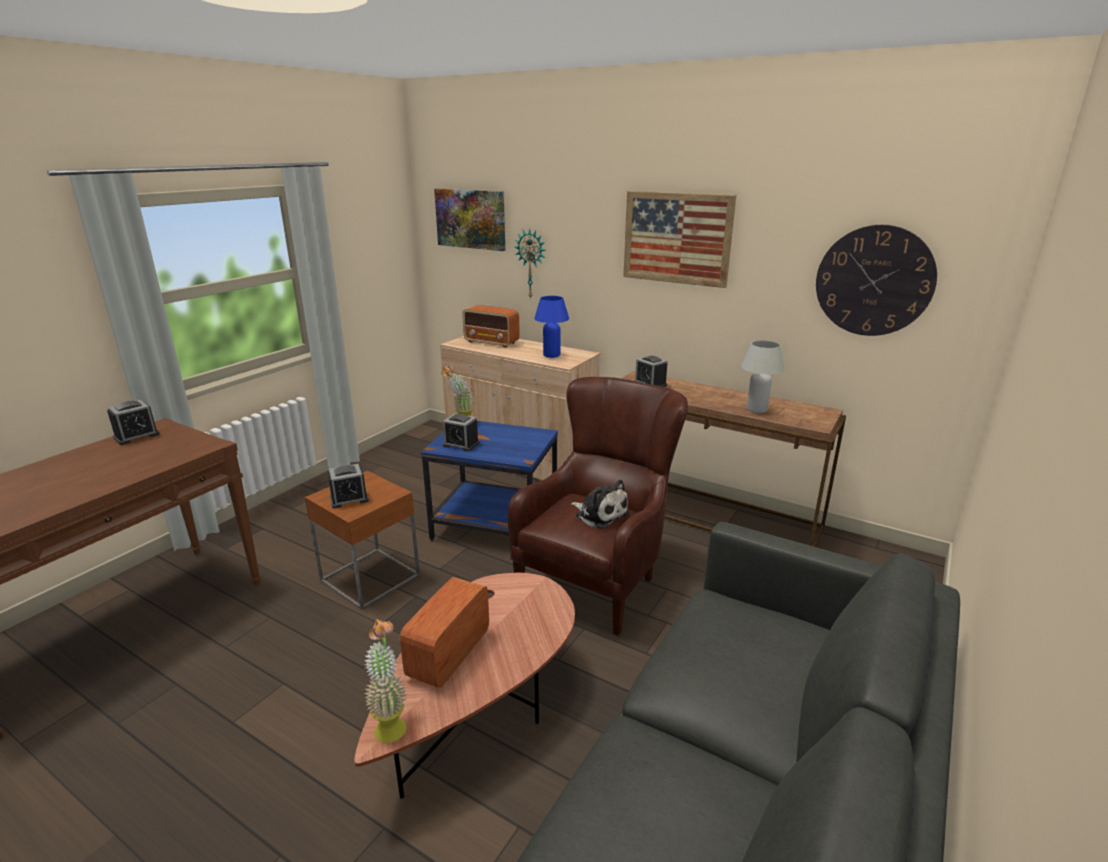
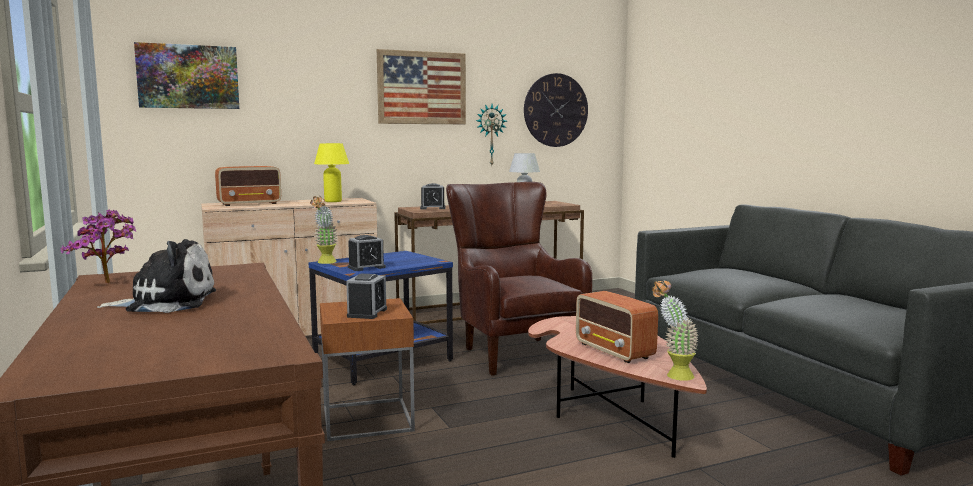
camera: 55 degrees left, 15 degrees down
alarm clock [107,400,160,445] -> potted plant [60,210,136,283]
wall clock [514,228,546,299] -> wall clock moved to [476,104,507,165]
blue table lamp [534,296,569,358] -> yellow table lamp [314,143,349,202]
plush toy [571,480,629,529] -> plush toy moved to [97,239,216,313]

